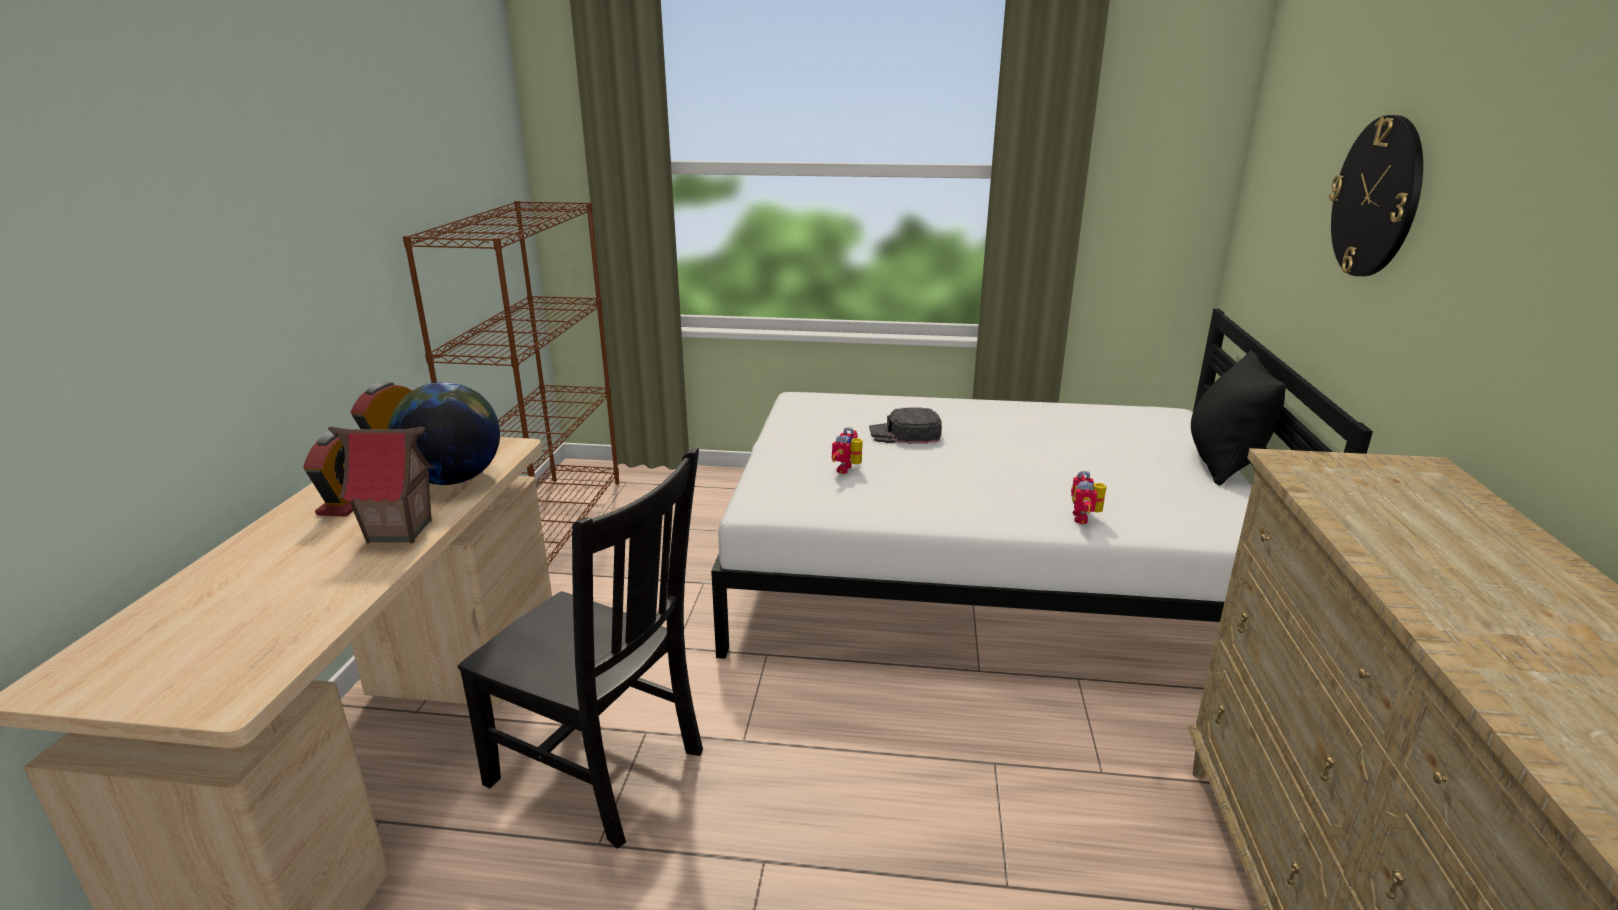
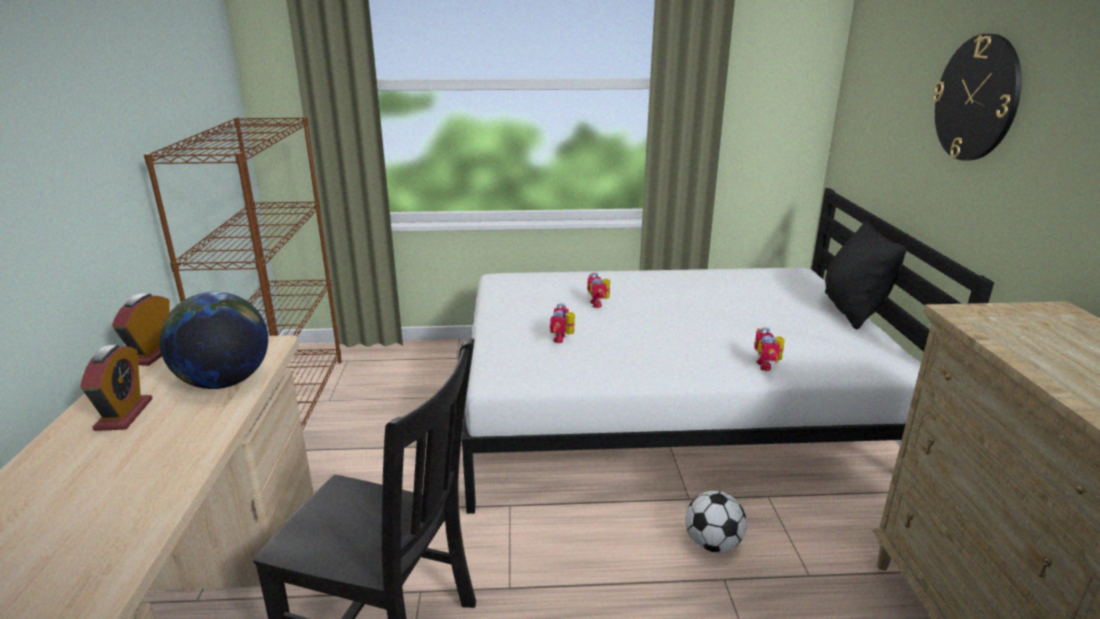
camera: 10 degrees left, 0 degrees up
toy house [328,427,434,544] -> none
black cap [869,407,942,444] -> toy robot [587,272,610,308]
none -> football [686,491,747,553]

